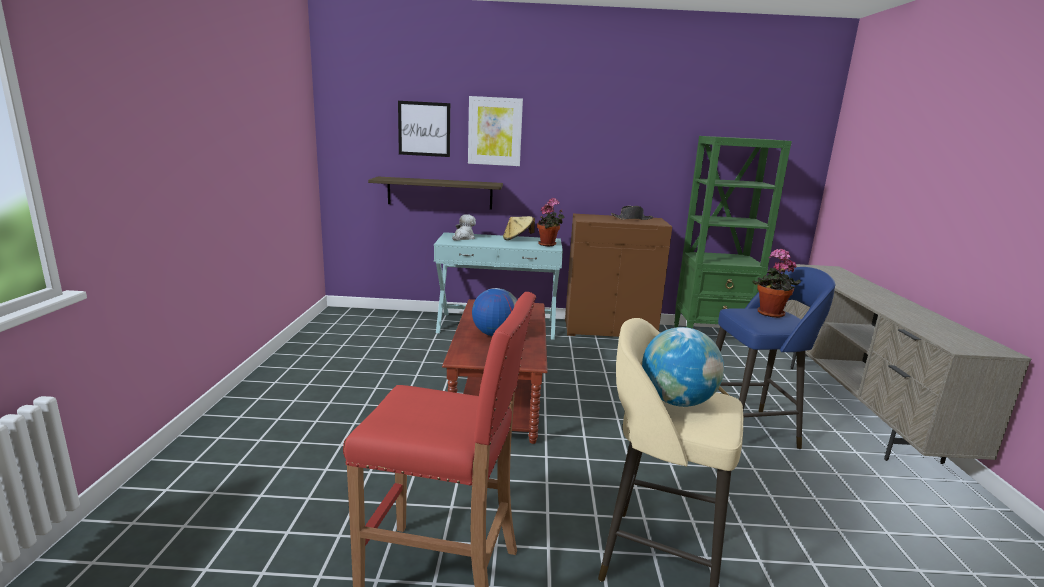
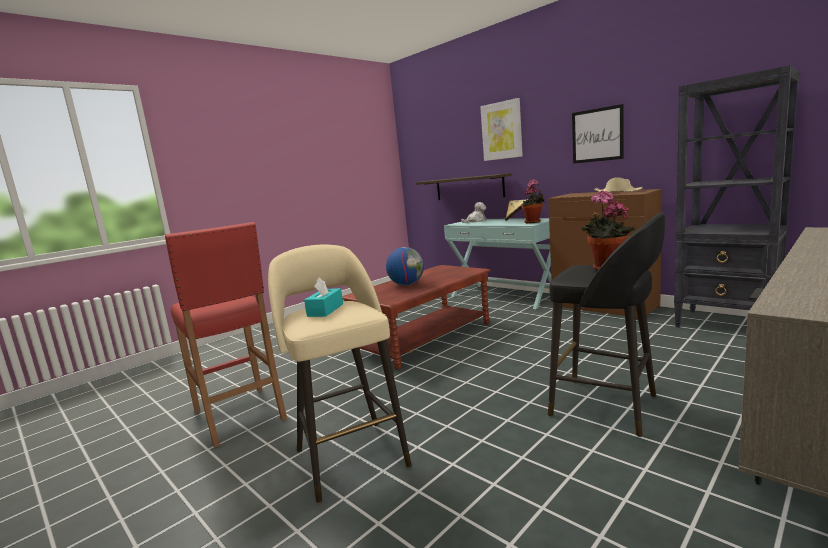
camera: 45 degrees right, 5 degrees down
picture [398,101,450,157] -> picture moved to [572,104,624,164]
black hat [611,206,654,220] -> beige hat [594,177,643,192]
globe [642,327,724,407] -> turquoise tissue box [304,277,343,317]
green bookcase [674,136,792,329] -> black bookcase [674,65,799,328]
blue stool [716,267,835,449] -> black stool [548,212,665,437]

